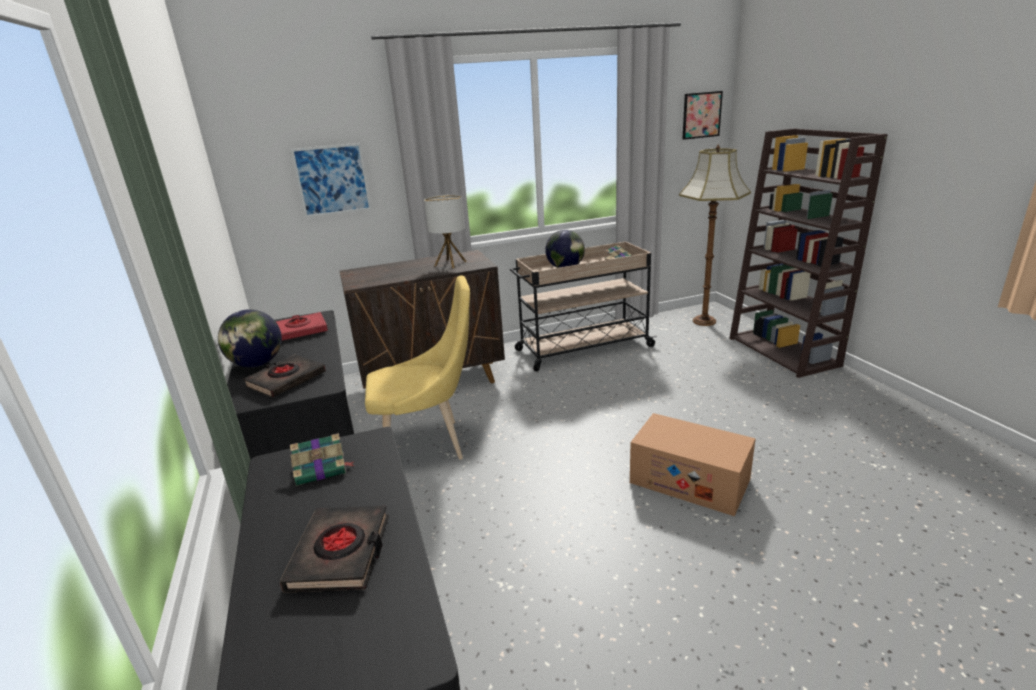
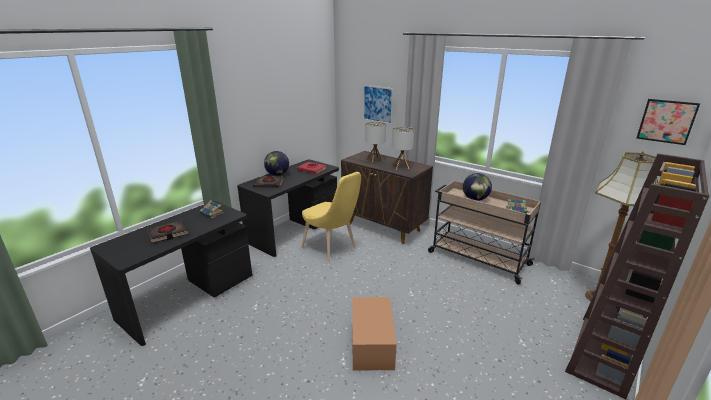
camera: 55 degrees right, 0 degrees up
none -> table lamp [365,122,386,163]

